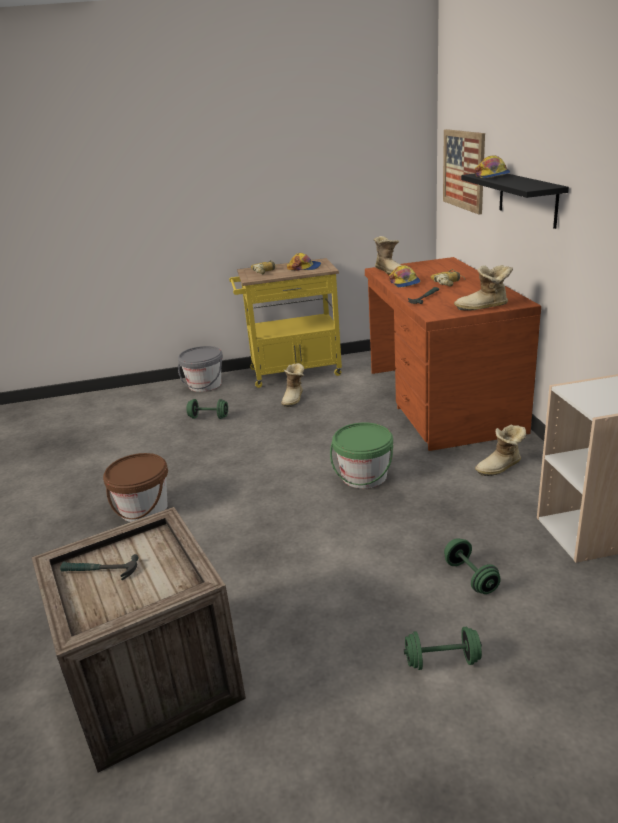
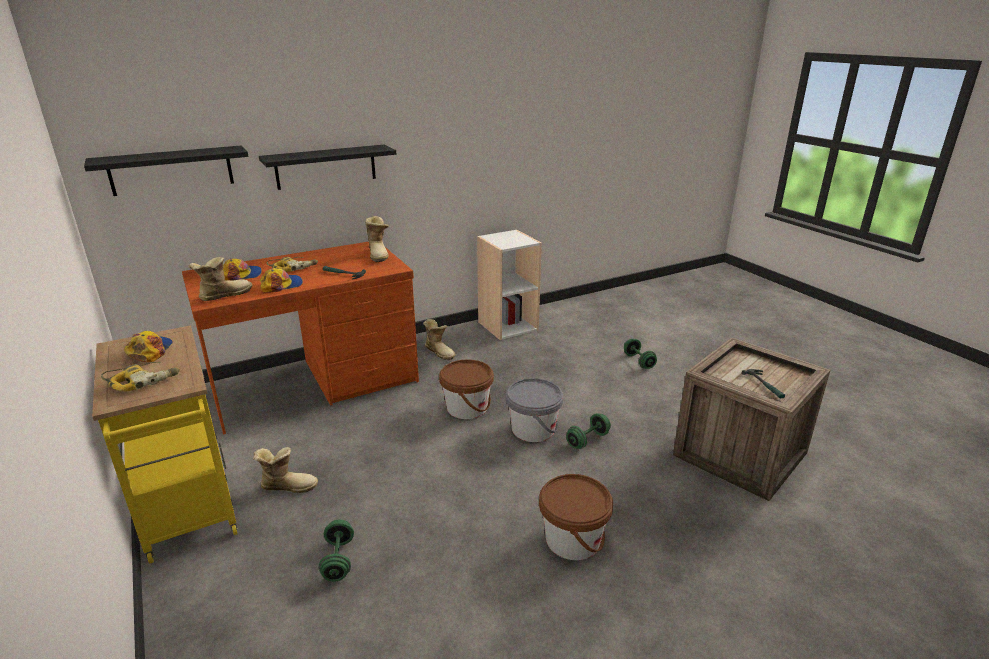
camera: 110 degrees left, 0 degrees up
grey bucket [178,346,223,392] -> grey bucket moved to [506,378,563,442]
green bucket [330,422,393,489] -> brown bucket [439,359,494,419]
picture [443,129,485,215] -> black shelf [84,146,248,196]
green dumbbell [444,538,501,594] -> green dumbbell moved to [566,413,611,449]
cap [475,155,510,178] -> cap moved to [223,258,262,280]

